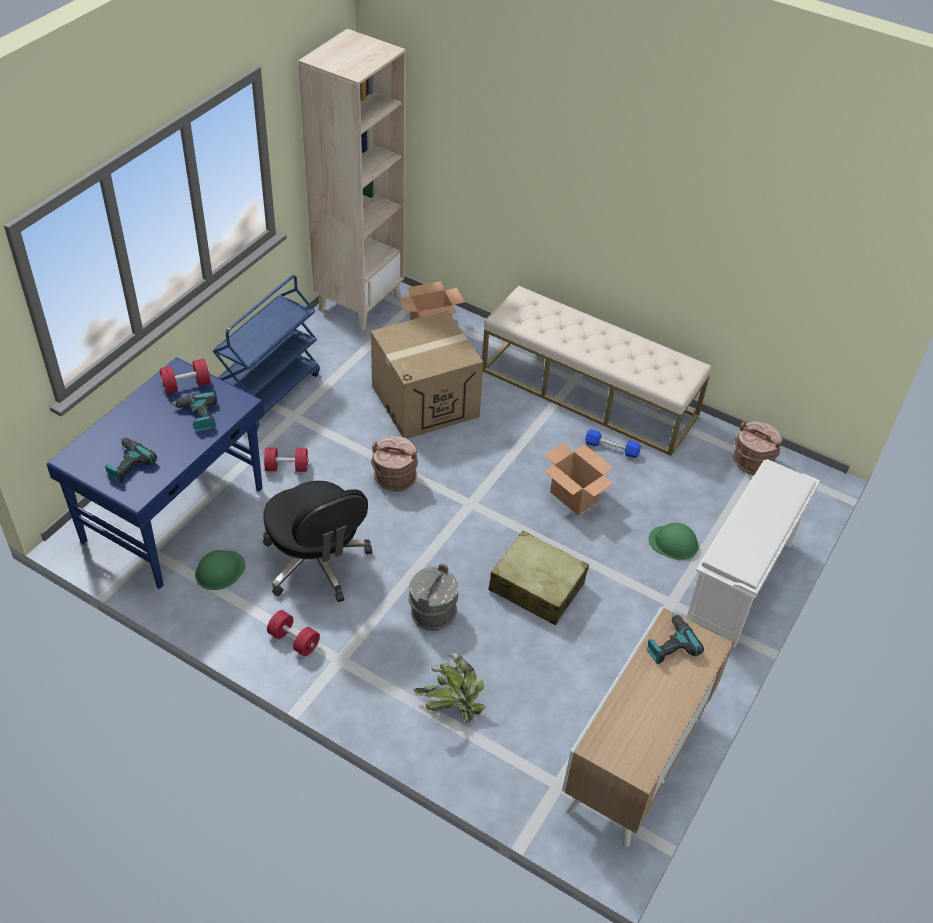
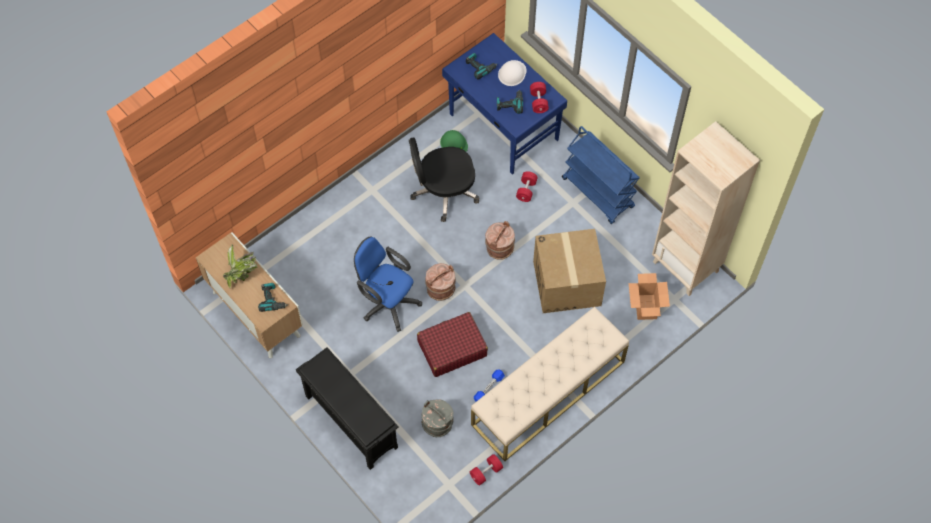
camera: 110 degrees right, 15 degrees up
red dumbbell [267,610,320,656] -> red dumbbell moved to [469,454,503,486]
grey bucket [409,563,458,631] -> grey bucket moved to [421,399,454,437]
potted plant [414,653,486,723] -> potted plant moved to [223,245,258,288]
beige suitcase [489,531,589,626] -> blue office chair [354,236,422,332]
cardboard box [544,442,614,515] -> red suitcase [417,312,488,377]
green hard hat [649,523,699,560] -> none
white shoe rack [686,459,820,648] -> black shoe rack [296,347,399,470]
brown bucket [733,421,783,475] -> brown bucket moved to [425,263,456,301]
none -> white hard hat [498,60,527,86]

